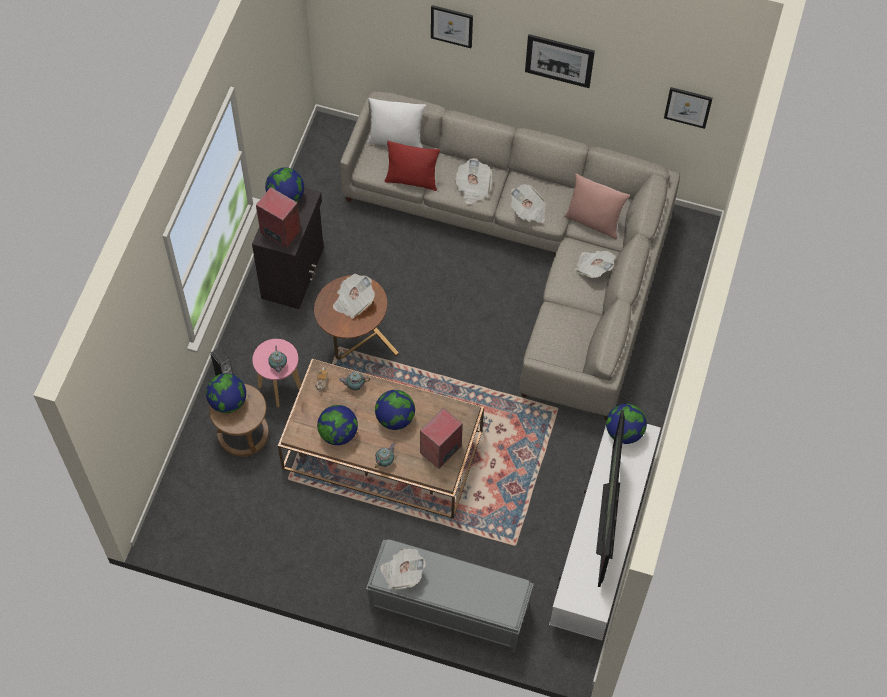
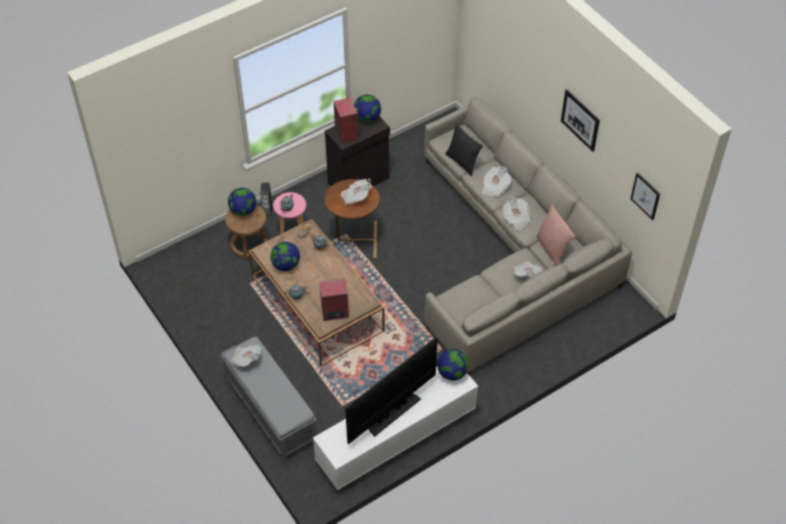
camera: 40 degrees right, 10 degrees down
white pillow [367,98,426,148] -> none
globe [375,390,415,430] -> none
red pillow [385,141,440,191] -> black pillow [445,124,483,176]
picture [431,5,473,48] -> none

